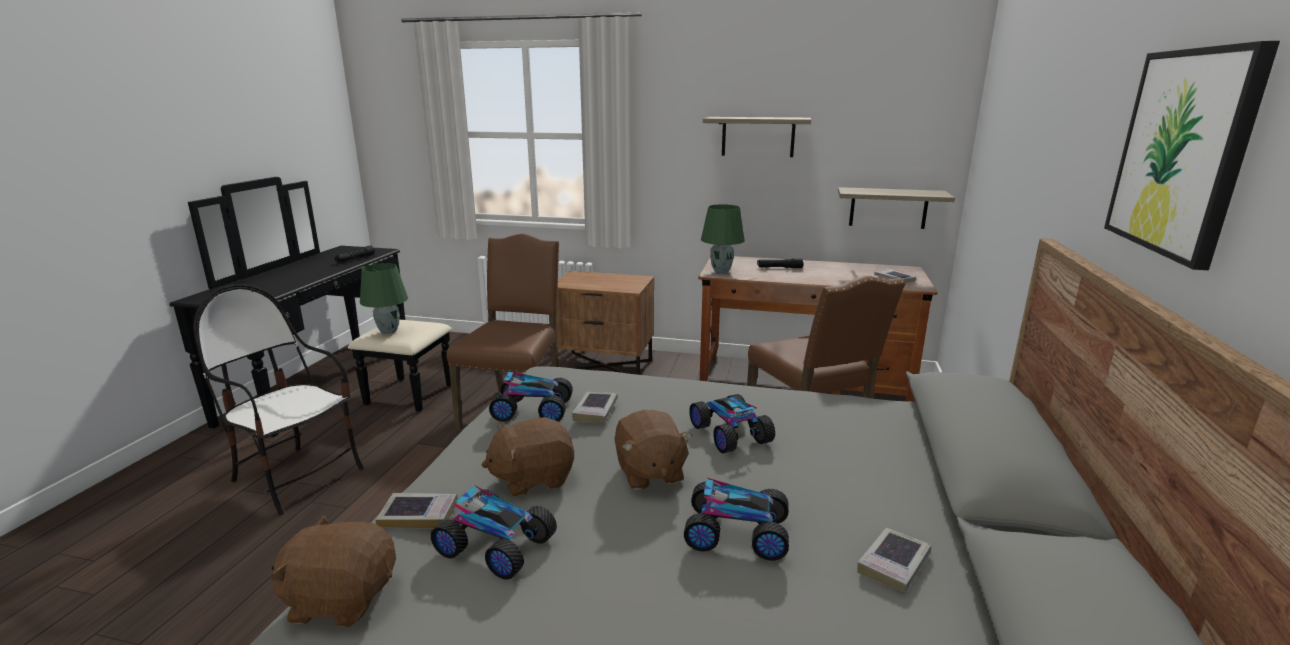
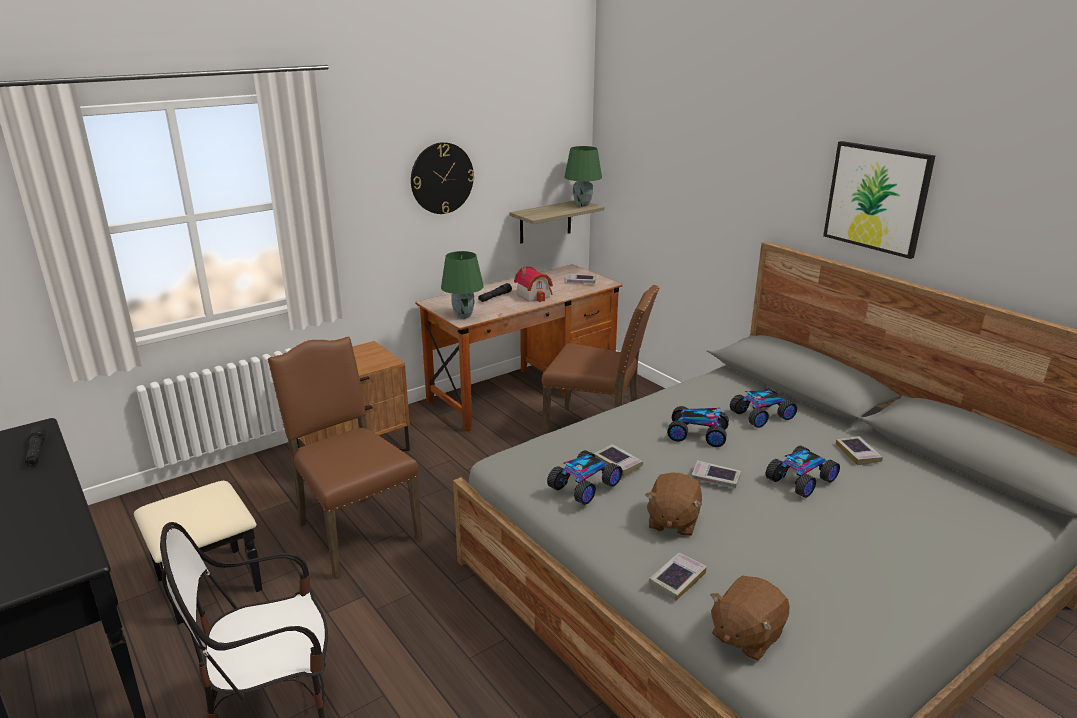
camera: 50 degrees left, 5 degrees up
green table lamp [360,263,408,334] -> green table lamp moved to [564,146,602,206]
toy car [431,486,557,580] -> toy car moved to [730,388,797,428]
brown plush toy [614,410,692,490] -> book [691,460,741,489]
shelf [703,117,811,157] -> wall clock [411,142,474,214]
none -> toy house [514,266,553,302]

